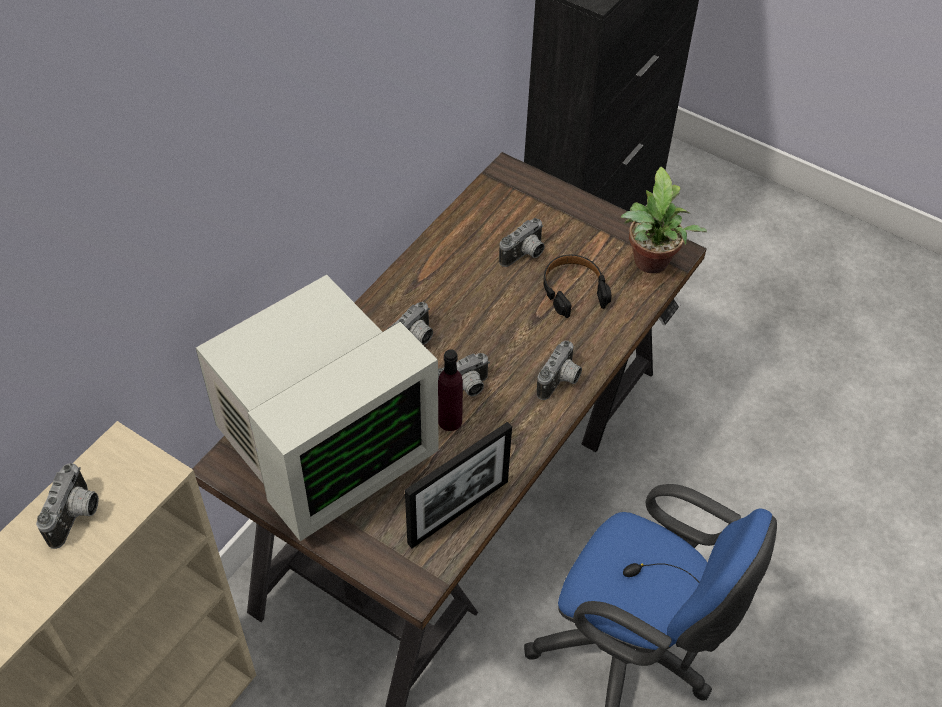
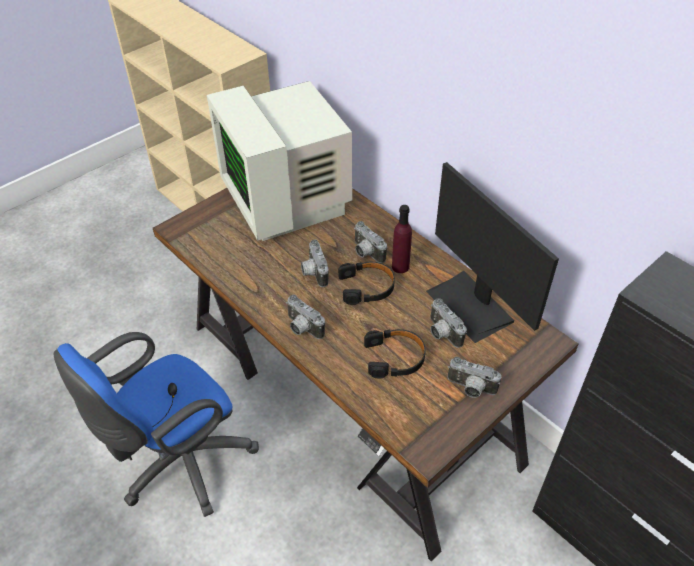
camera: 105 degrees right, 5 degrees down
camera [36,463,99,549] -> camera moved to [448,357,501,398]
picture frame [405,422,512,548] -> none
purple bottle [438,349,463,431] -> purple bottle moved to [392,205,412,273]
potted plant [621,167,707,274] -> none
none -> black headphones [338,262,395,305]
none -> monitor [426,162,559,343]

